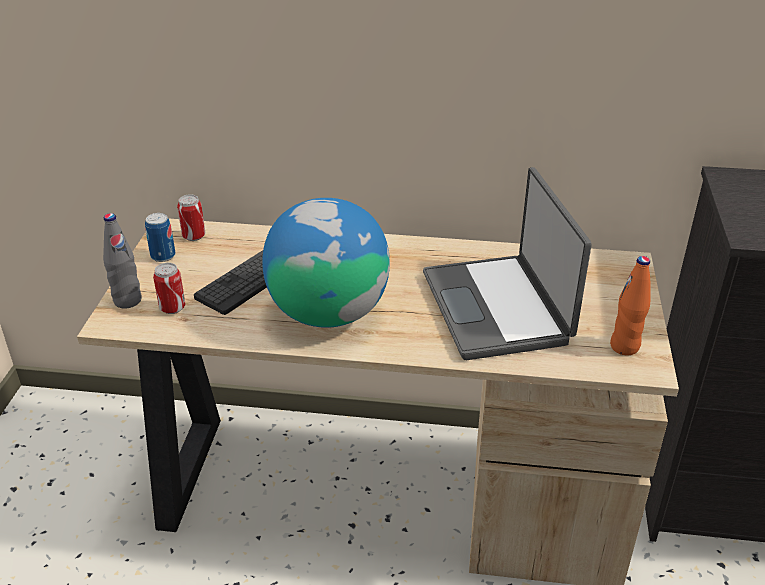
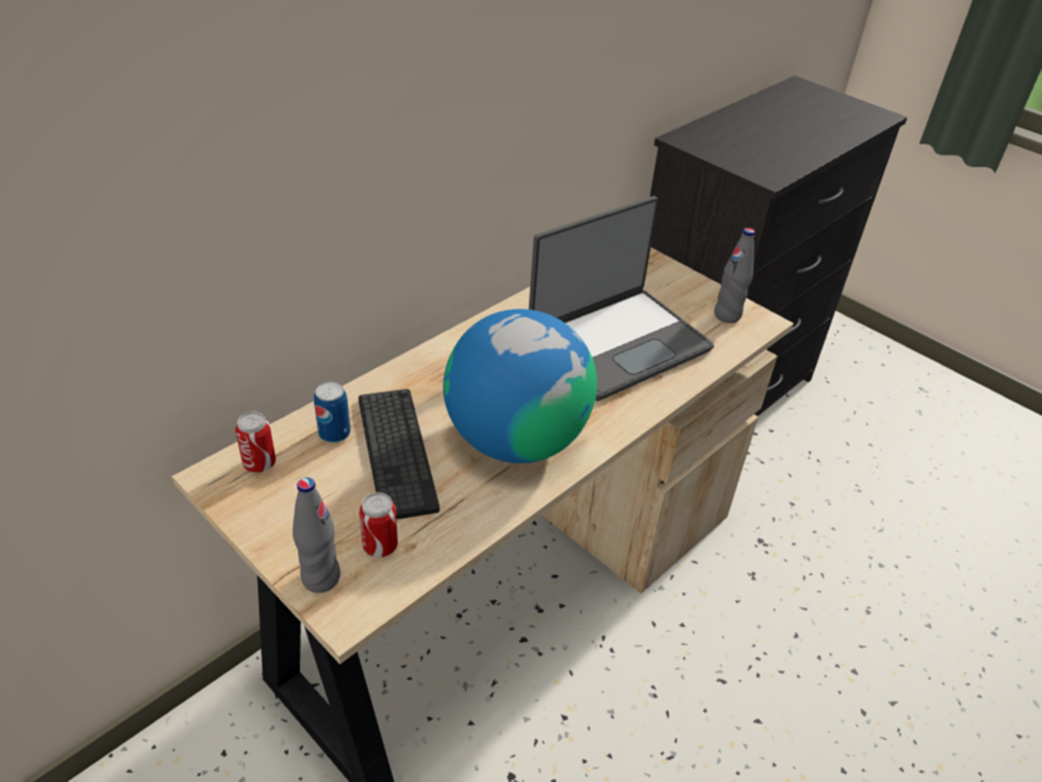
camera: 55 degrees left, 5 degrees up
can [145,213,175,262] -> can moved to [314,382,351,443]
laptop [423,167,592,360] -> laptop turned 60 degrees counterclockwise [529,196,714,401]
orange bottle [610,256,650,355] -> grey bottle [714,228,755,323]

